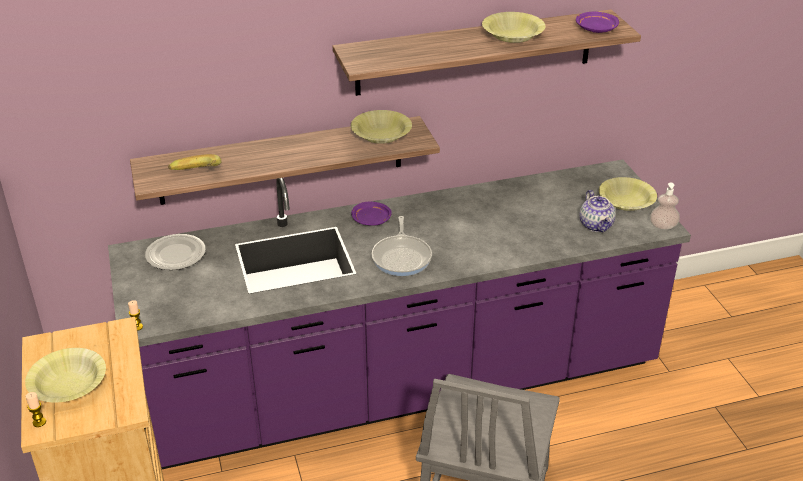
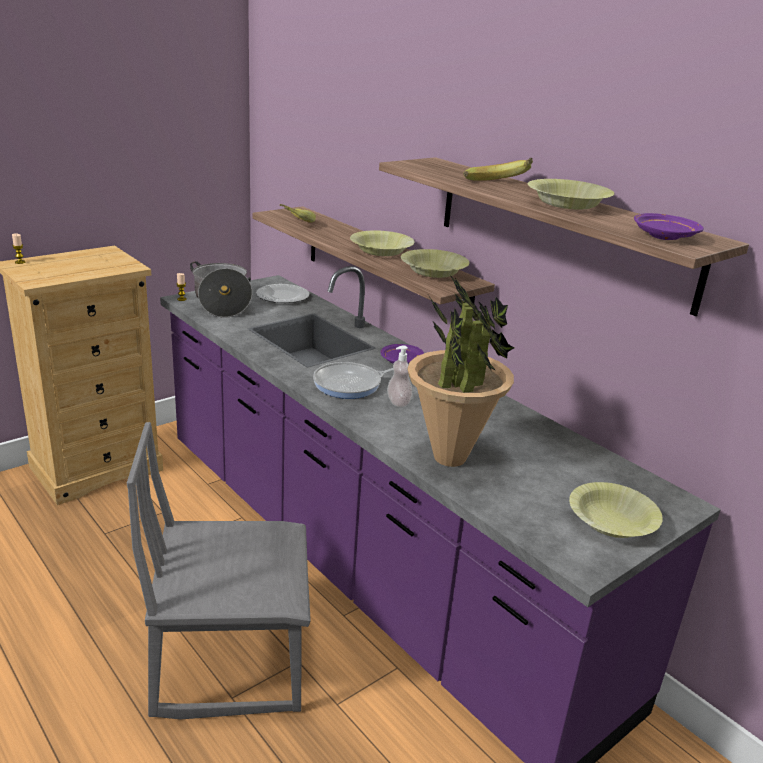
camera: 65 degrees right, 10 degrees down
yellow bowl [25,348,106,402] -> yellow bowl moved to [350,230,415,256]
teapot [580,190,616,232] -> none
soap dispenser [650,182,680,230] -> soap dispenser moved to [387,345,413,407]
none -> cooking pot [190,261,252,318]
none -> potted plant [407,275,514,467]
none -> banana [463,158,533,181]

